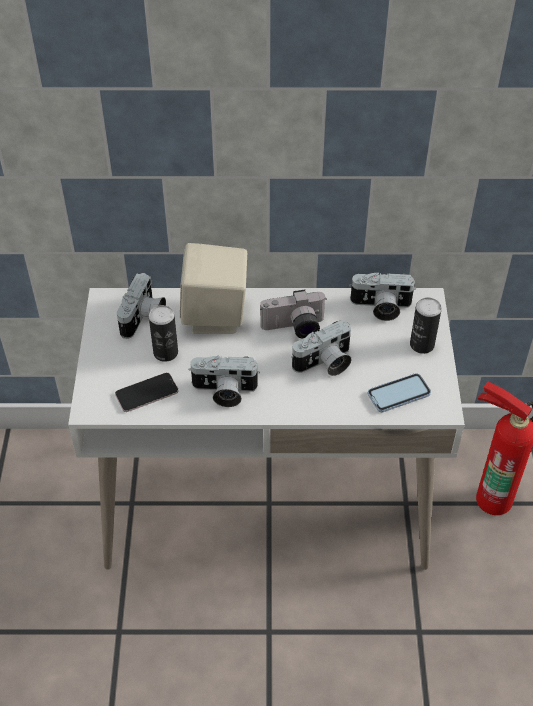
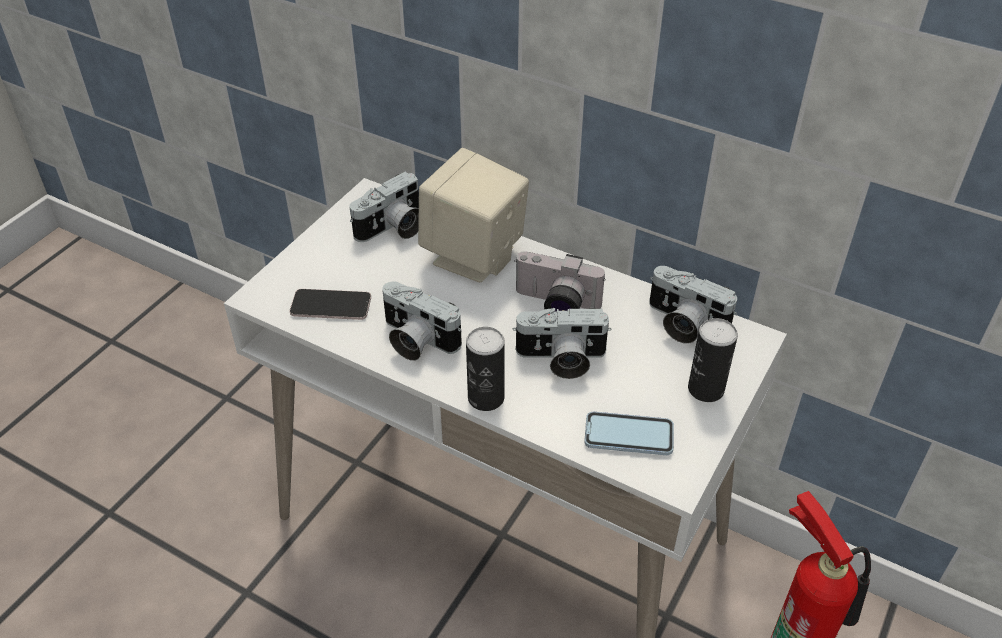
camera: 30 degrees right, 5 degrees down
can [149,305,178,362] -> can moved to [466,327,505,411]

